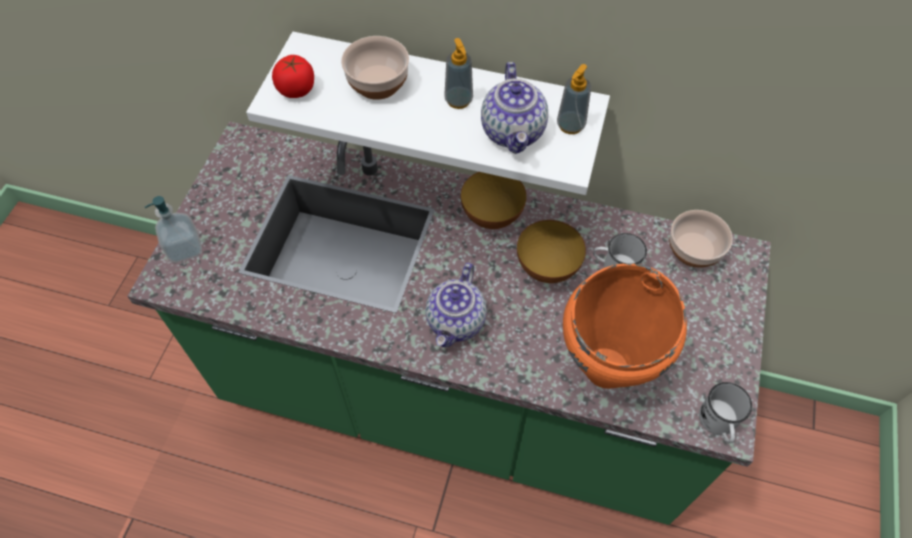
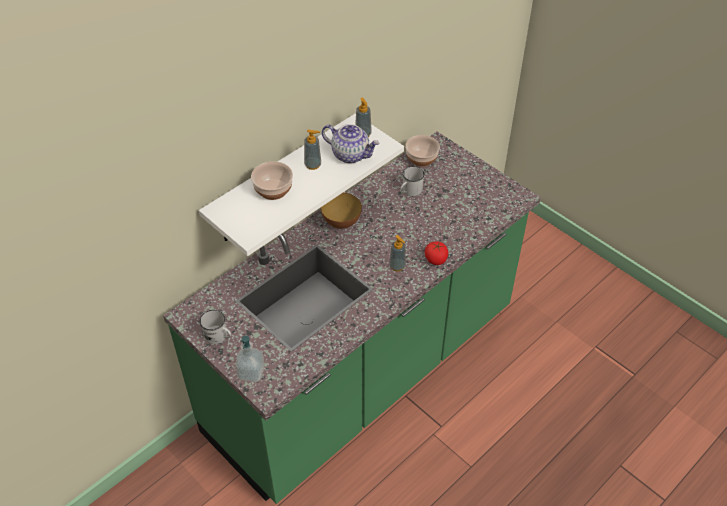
camera: 60 degrees left, 10 degrees down
tomato [272,55,314,98] -> tomato moved to [425,241,449,265]
teapot [426,263,487,347] -> soap dispenser [389,235,406,271]
bowl [517,220,586,283] -> none
orange cooking pot [563,263,687,389] -> none
white mug [699,382,752,443] -> white mug moved to [199,310,231,344]

